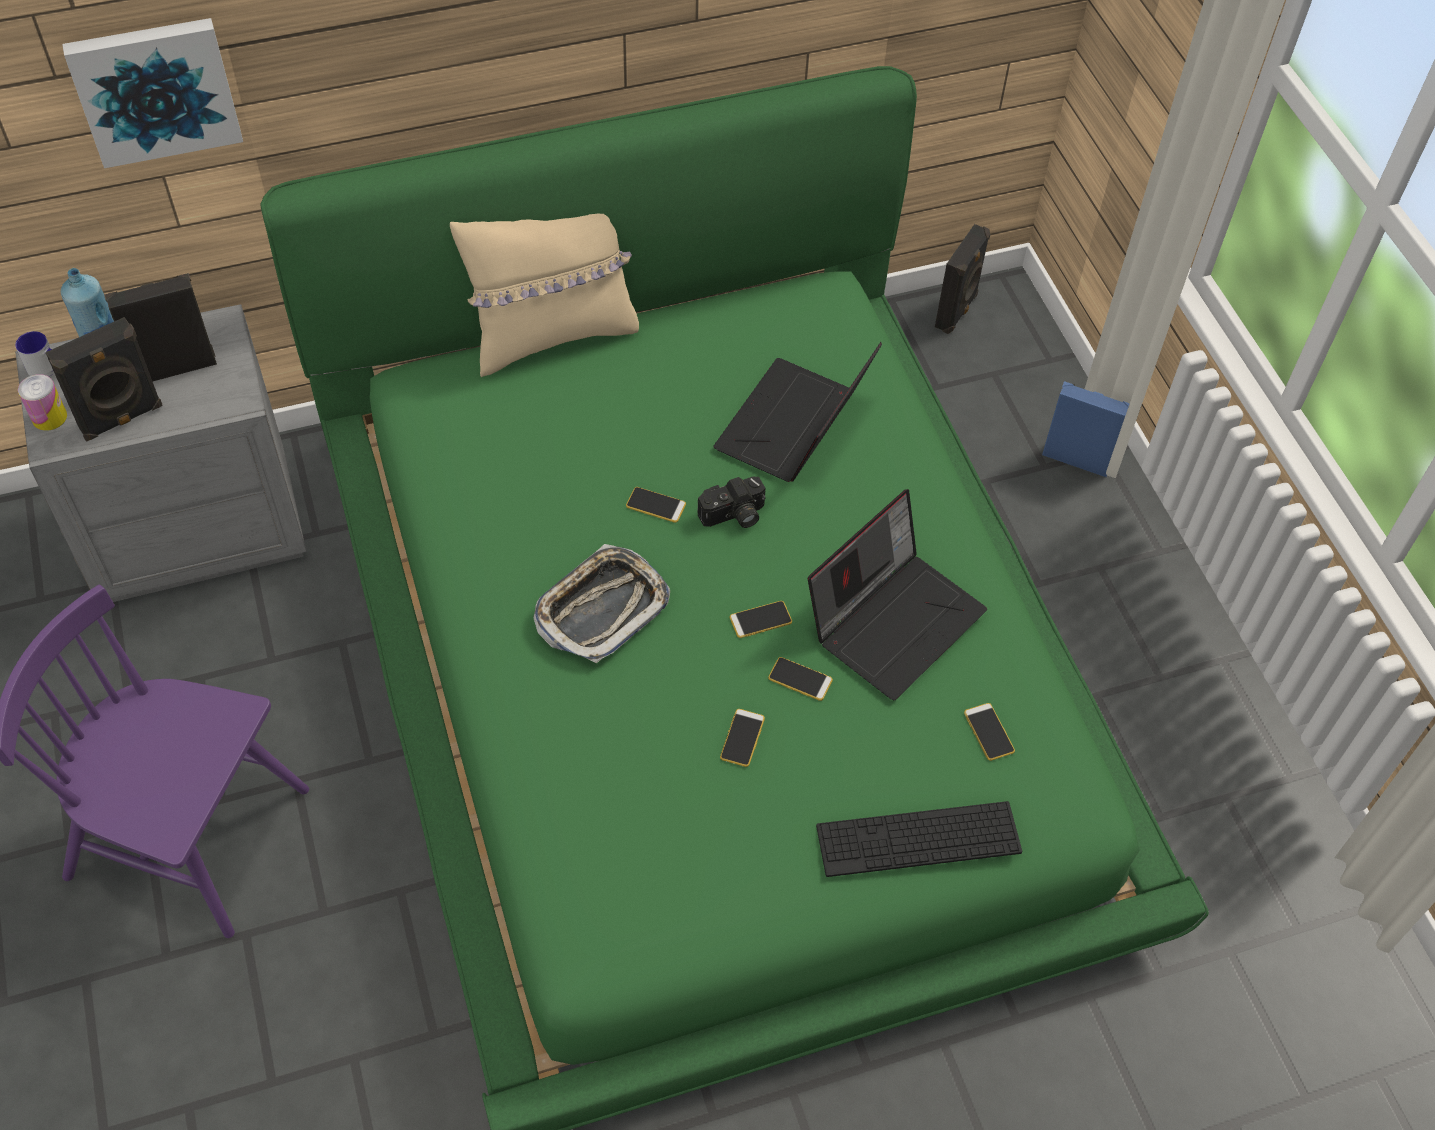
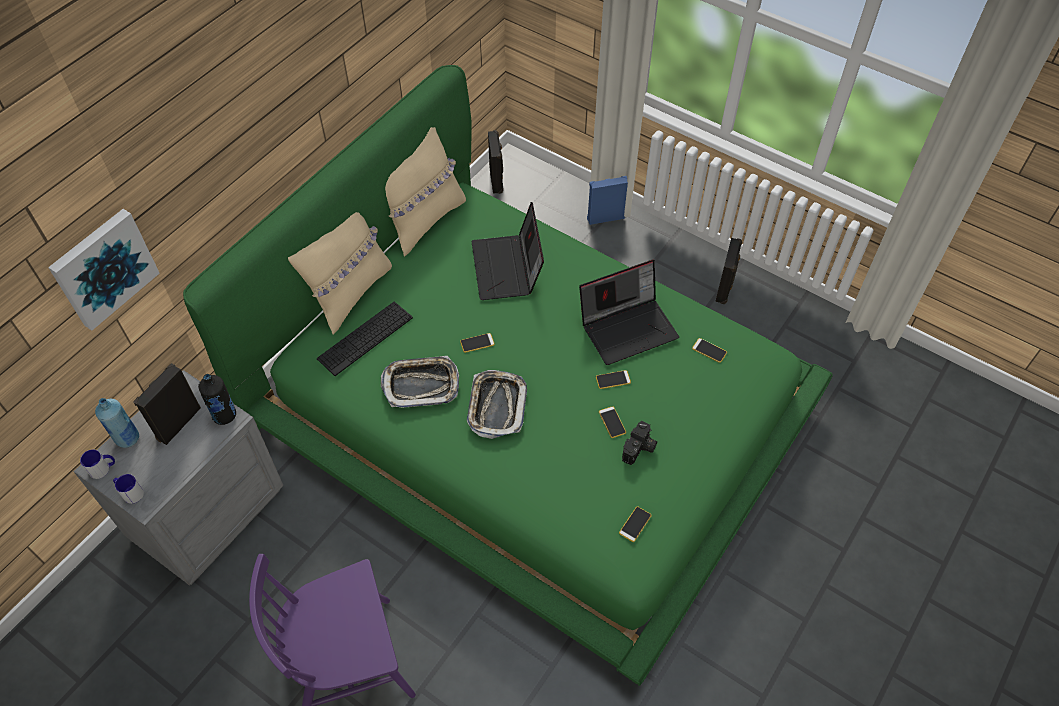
camera: 35 degrees left, 0 degrees up
can [18,374,67,431] -> mug [113,474,144,504]
black speaker [45,317,163,442] -> black speaker moved to [715,238,742,304]
camera [697,477,765,528] -> camera moved to [622,421,657,465]
phone [730,601,792,638] -> phone moved to [619,507,651,542]
laptop [808,489,987,700] -> laptop turned 60 degrees clockwise [579,260,679,365]
keyboard [816,801,1022,877] -> keyboard moved to [317,302,413,376]
none -> black bottle [198,374,236,425]
none -> tray [381,356,459,408]
none -> beige pillow [385,127,466,257]

